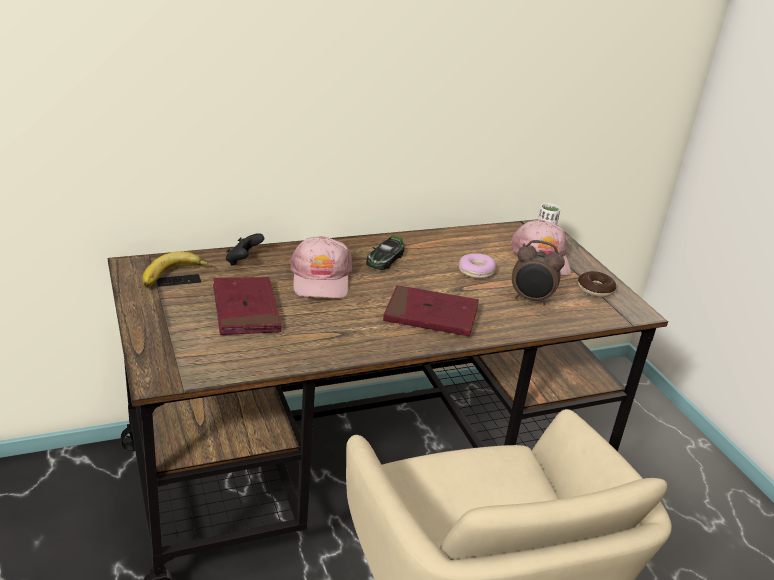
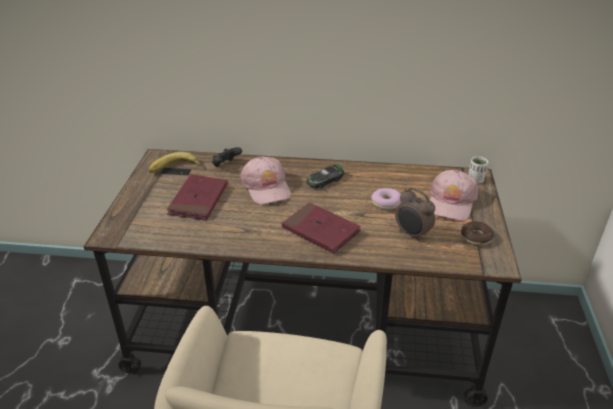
camera: 30 degrees right, 5 degrees up
pink cap [290,236,352,299] -> pink cap turned 45 degrees counterclockwise [240,157,291,204]

